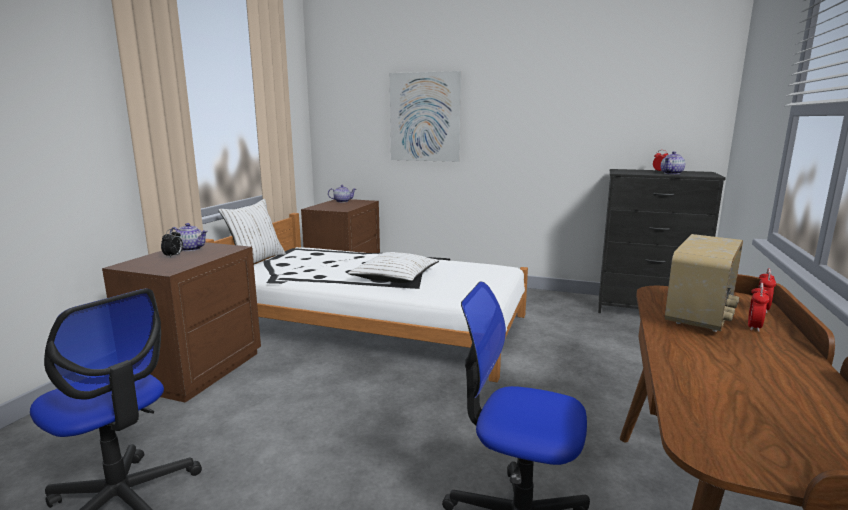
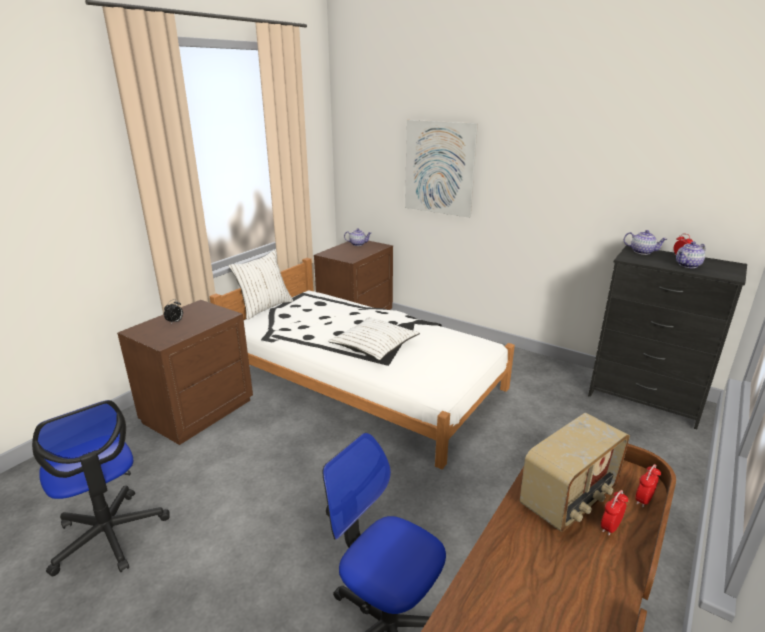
camera: 15 degrees right, 10 degrees up
teapot [170,223,208,251] -> teapot moved to [624,230,667,255]

